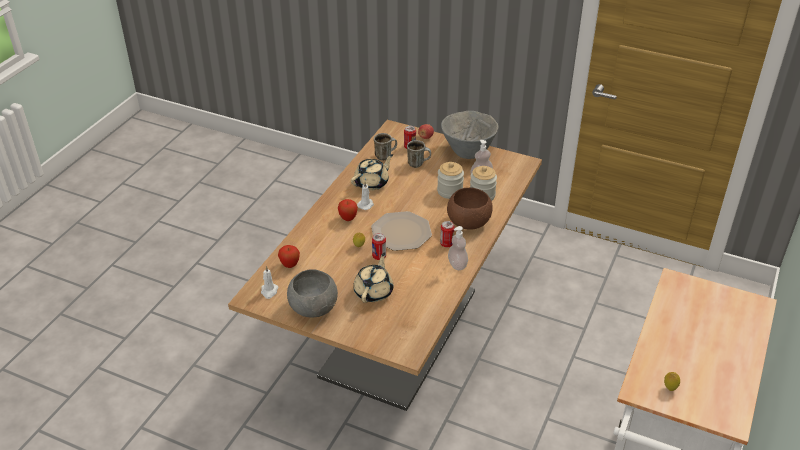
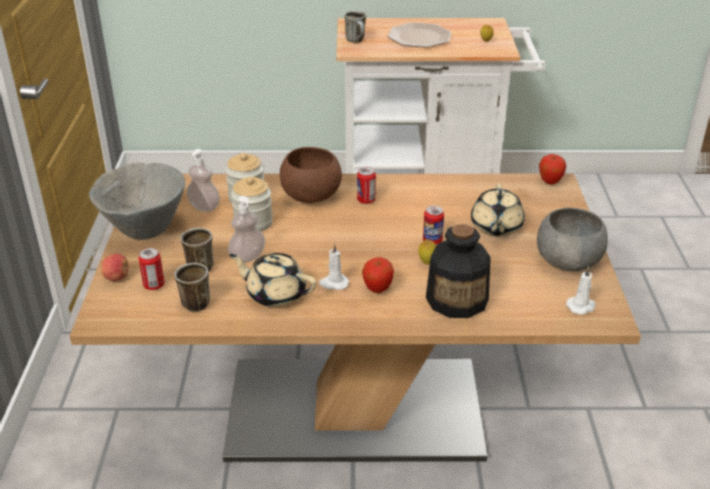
camera: 115 degrees left, 5 degrees down
apple [278,245,300,268] -> apple moved to [539,154,566,185]
beige teapot [353,253,393,303] -> beige teapot turned 75 degrees counterclockwise [471,184,525,236]
plate [371,211,432,251] -> plate moved to [387,23,452,48]
soap dispenser [448,226,468,270] -> soap dispenser moved to [228,196,265,263]
none -> mug [344,11,366,43]
none -> bottle [426,224,491,318]

